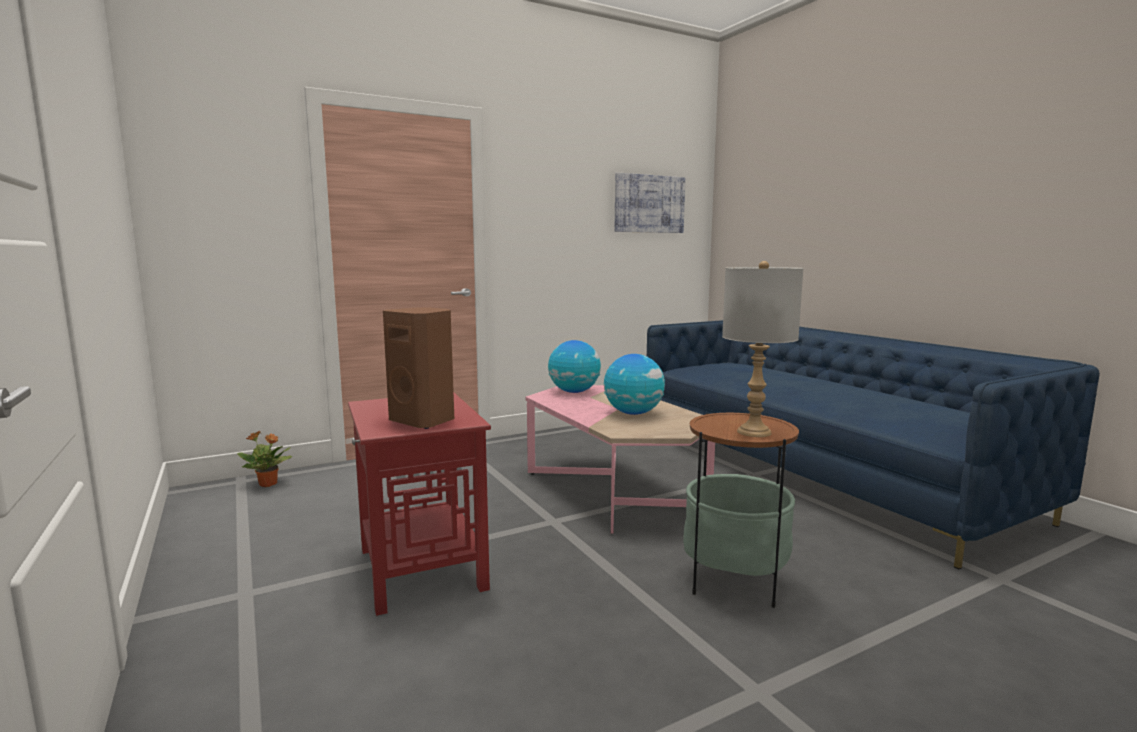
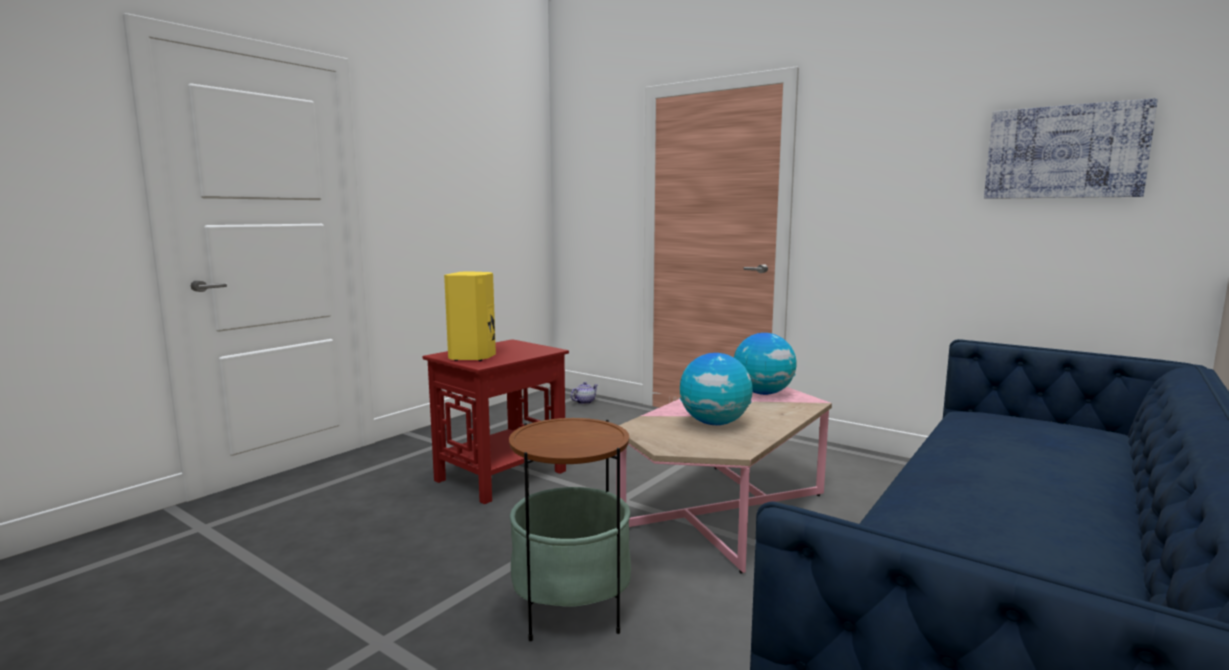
camera: 65 degrees right, 0 degrees up
potted plant [237,431,292,487] -> teapot [570,382,598,404]
brown speaker [383,308,454,429] -> yellow speaker [444,271,496,361]
grey table lamp [722,261,804,437] -> none

